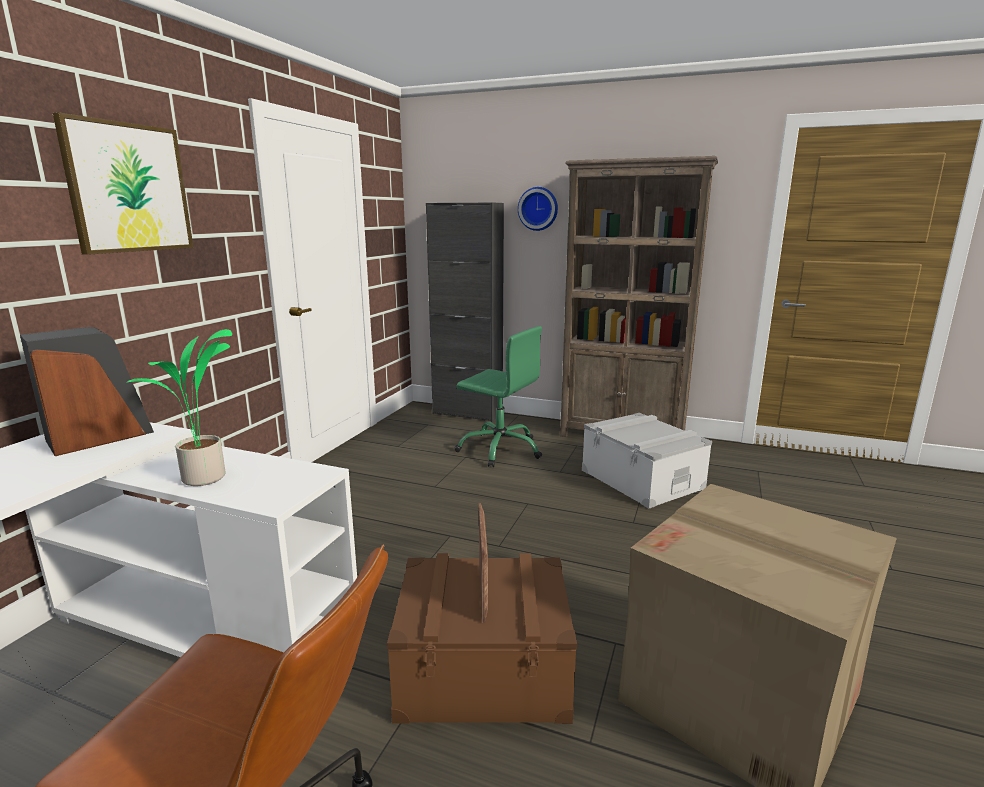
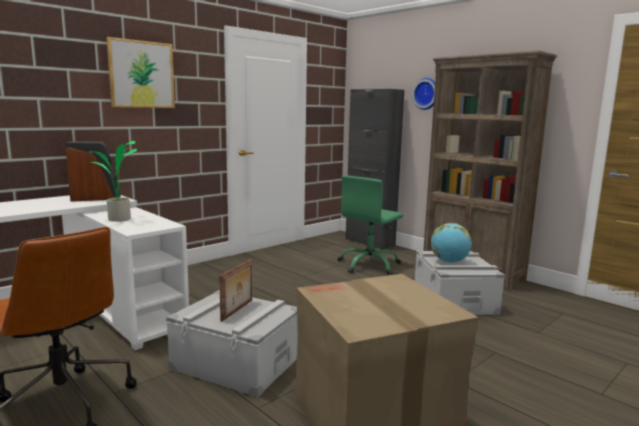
camera: 25 degrees right, 5 degrees down
brown storage box [387,553,577,724] -> grey storage box [166,290,298,398]
green office chair [454,326,542,467] -> green office chair turned 75 degrees clockwise [338,175,403,275]
none -> globe [431,223,472,263]

